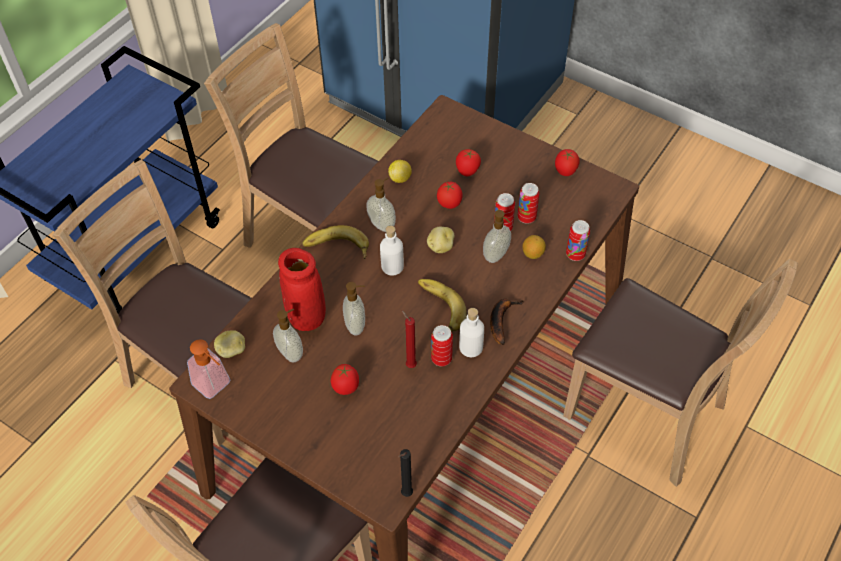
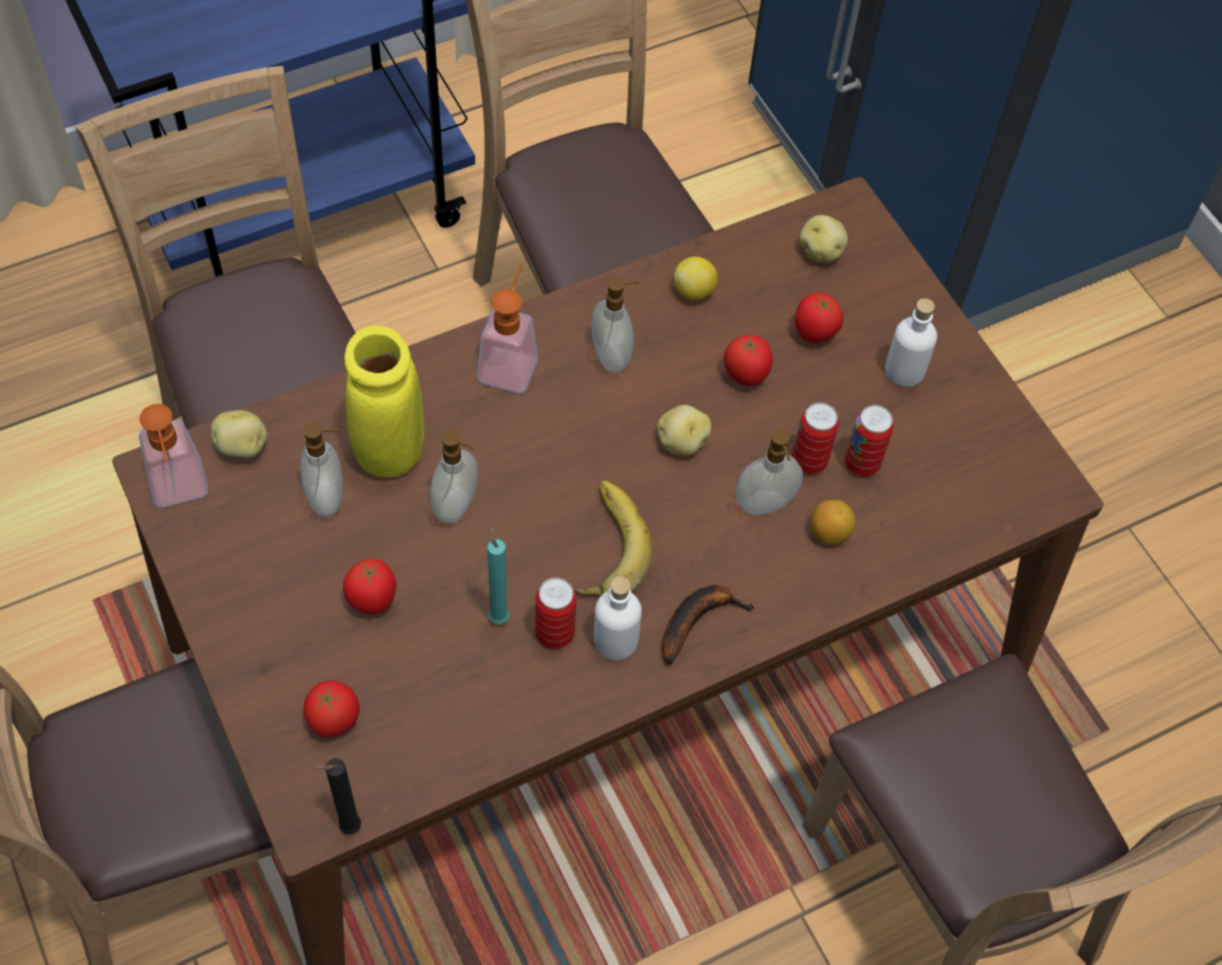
camera: 25 degrees right, 5 degrees up
red vase [278,248,326,331] -> yellow vase [344,326,425,477]
banana [302,225,369,259] -> soap dispenser [477,263,538,393]
white bottle [380,225,404,275] -> white bottle moved to [885,298,937,387]
red candle [402,311,417,368] -> turquoise candle [487,522,509,624]
tomato [555,149,580,176] -> tomato moved to [303,680,360,737]
can [566,220,590,261] -> none
none -> potato [799,215,848,262]

